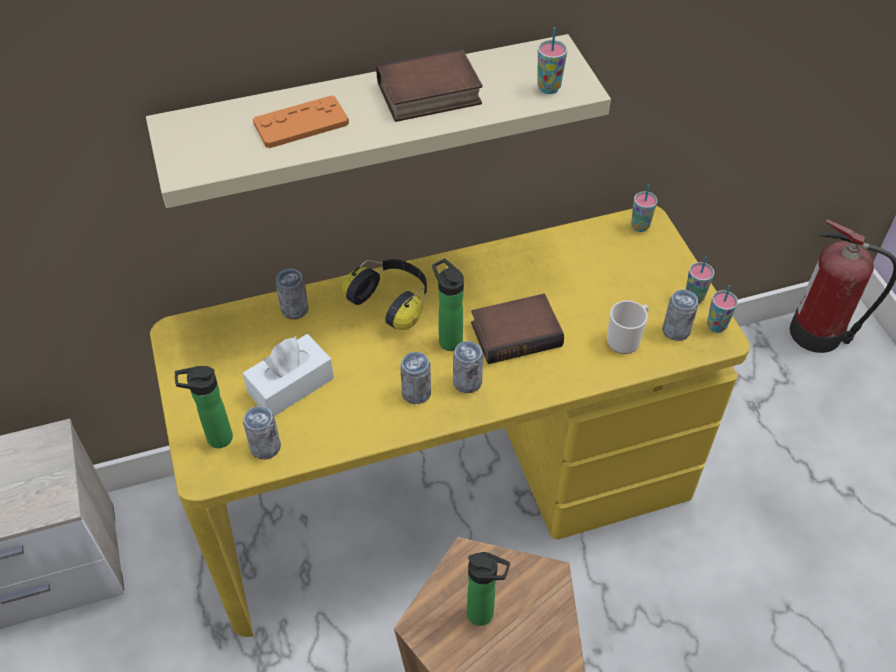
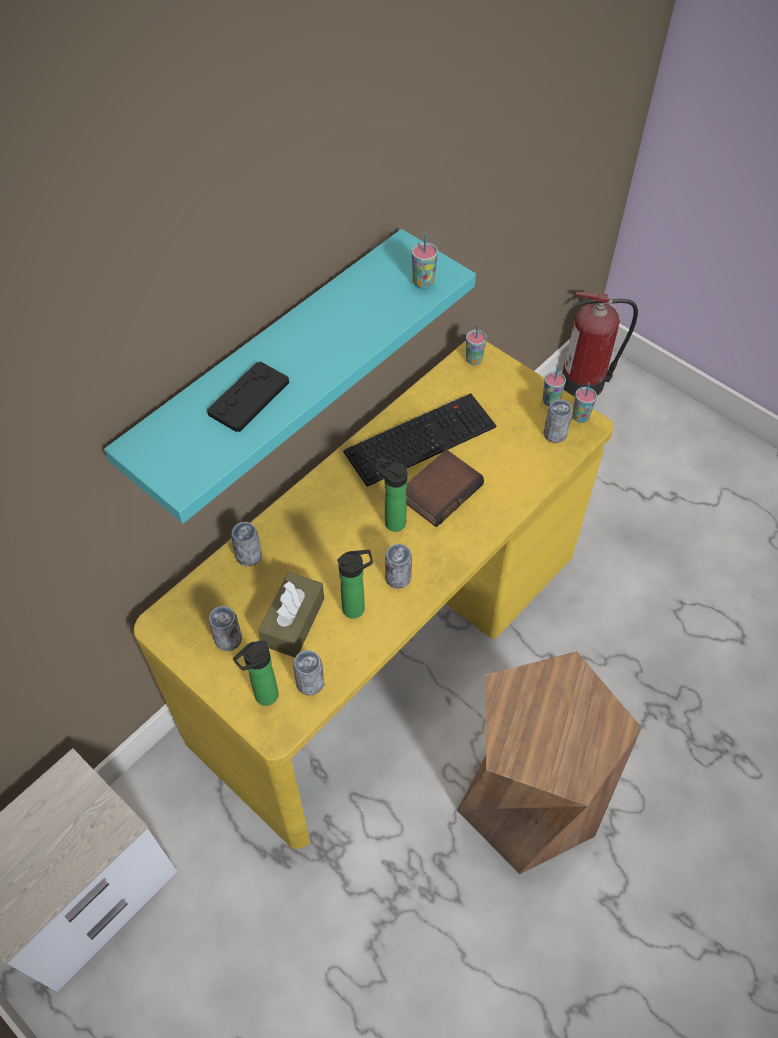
camera: 30 degrees left, 5 degrees up
beige shelf [146,34,611,208] -> turquoise shelf [104,229,476,524]
white tissue box [243,334,334,416] -> brown tissue box [258,572,324,657]
orange game controller [253,95,349,148] -> black game controller [207,361,289,432]
headphones [342,259,427,330] -> none
book [376,48,483,122] -> none
can [453,341,483,393] -> can moved to [209,606,242,651]
bottle [467,552,510,626] -> bottle moved to [337,550,373,619]
mug [607,300,649,354] -> none
none -> keyboard [343,393,496,487]

